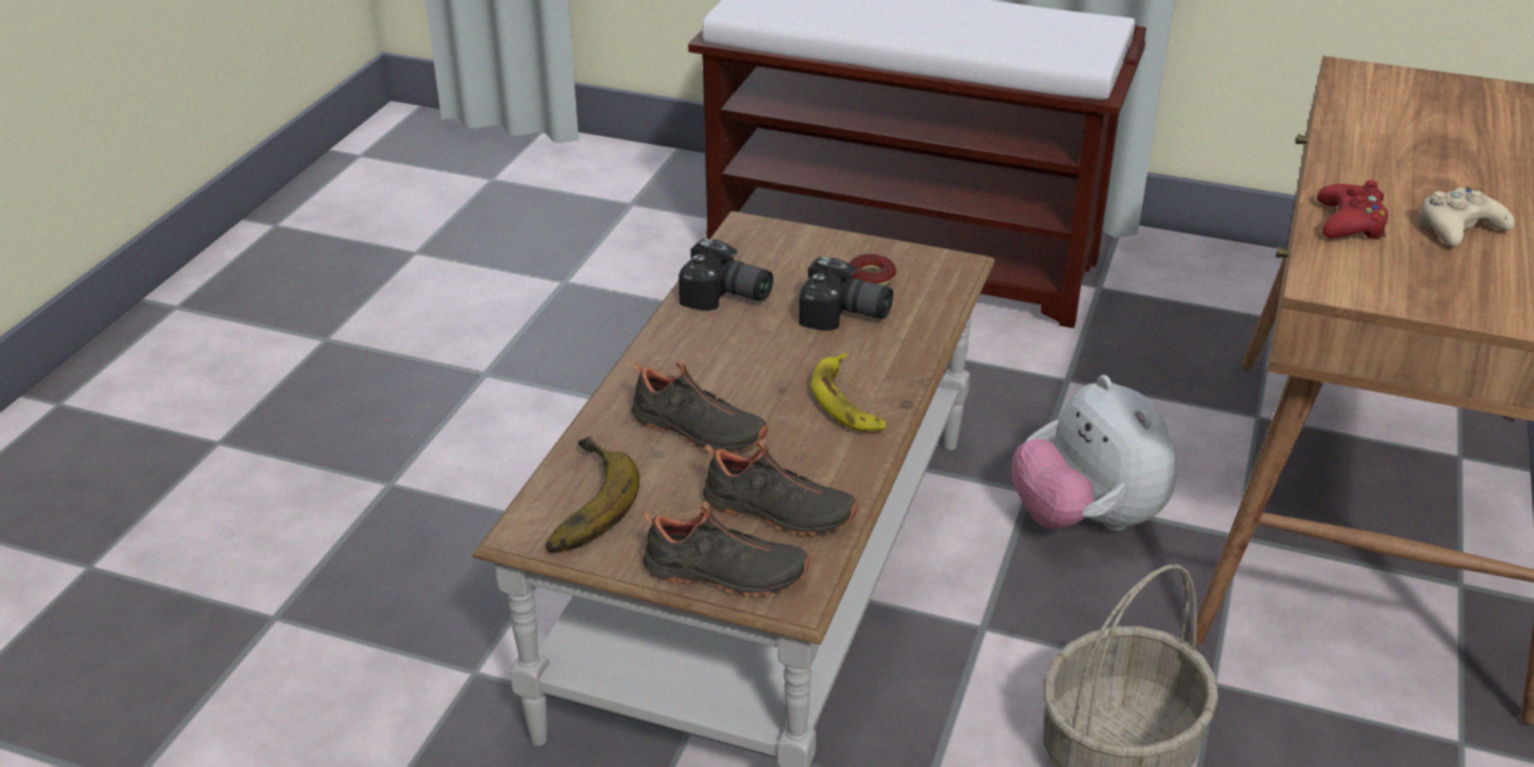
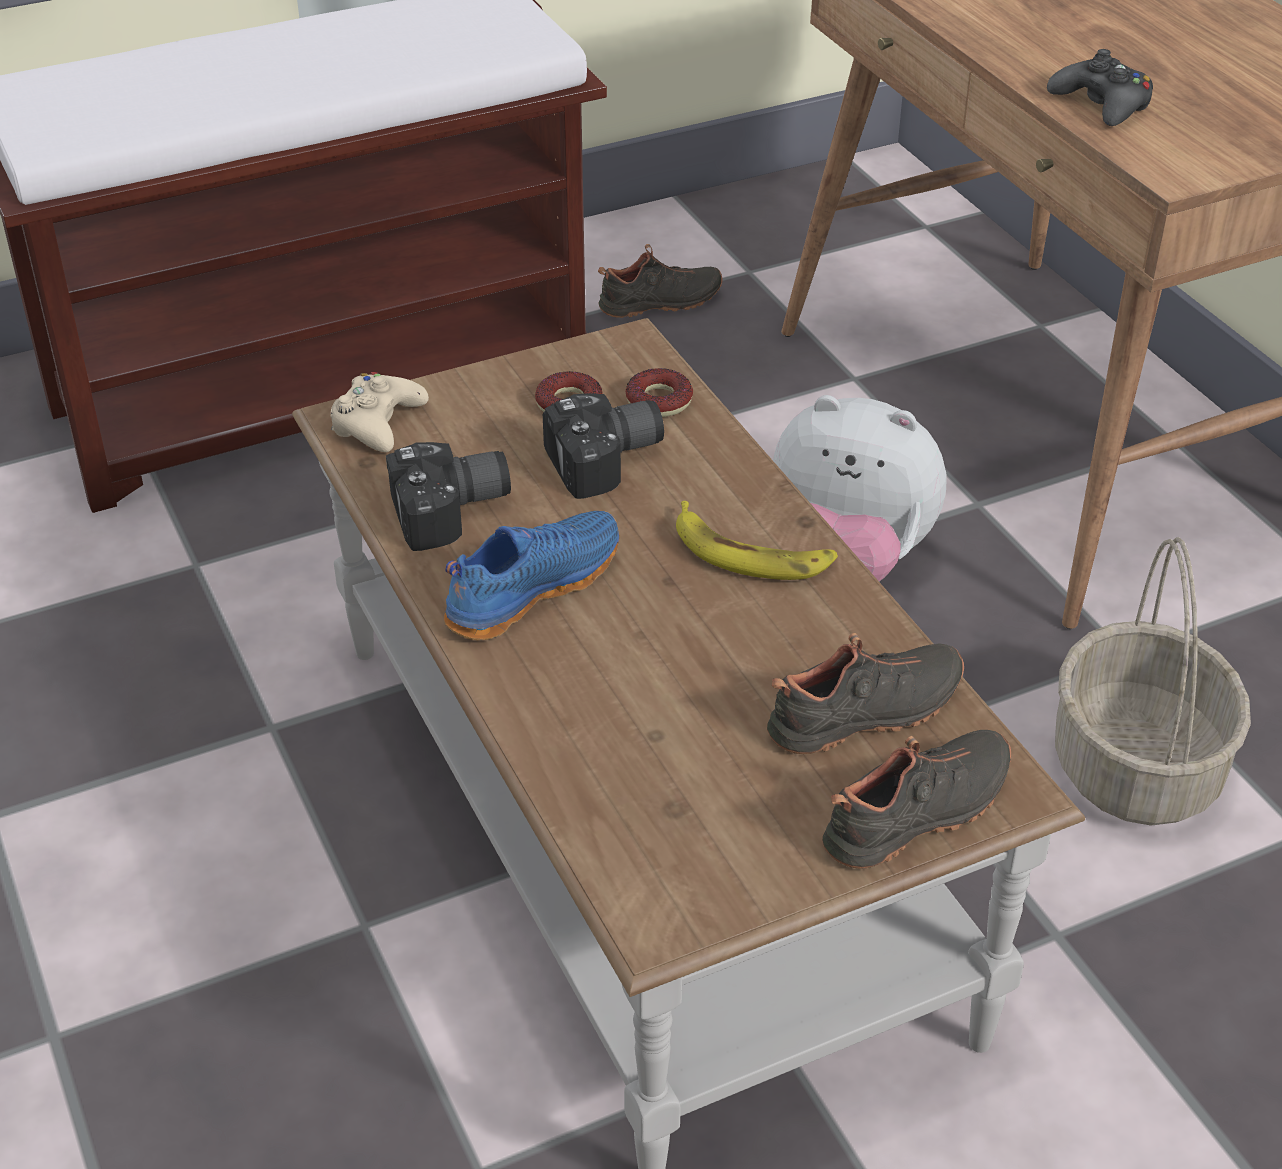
camera: 45 degrees left, 5 degrees up
banana [546,436,640,553] -> none
black shoe [631,359,768,453] -> black shoe moved to [598,244,722,318]
red game controller [1317,180,1388,239] -> black game controller [1047,49,1153,126]
beige game controller [1418,186,1514,246] -> beige game controller moved to [331,372,429,452]
none -> blue shoe [444,511,619,640]
none -> donut [626,368,693,417]

